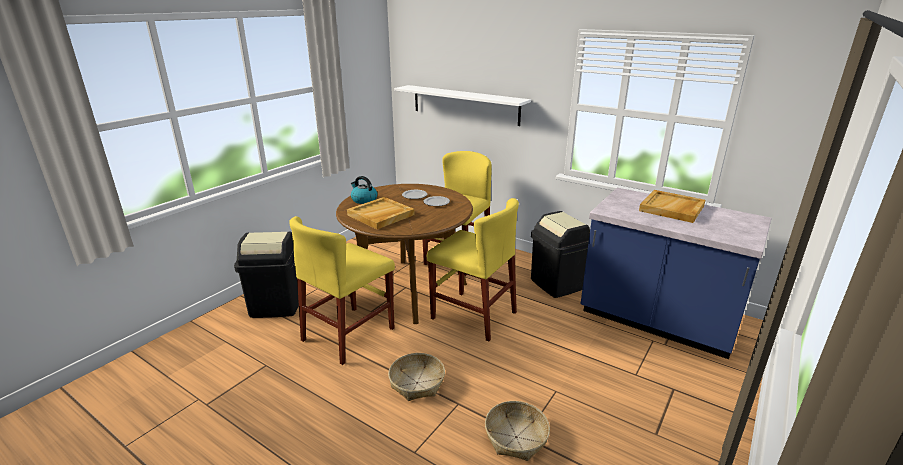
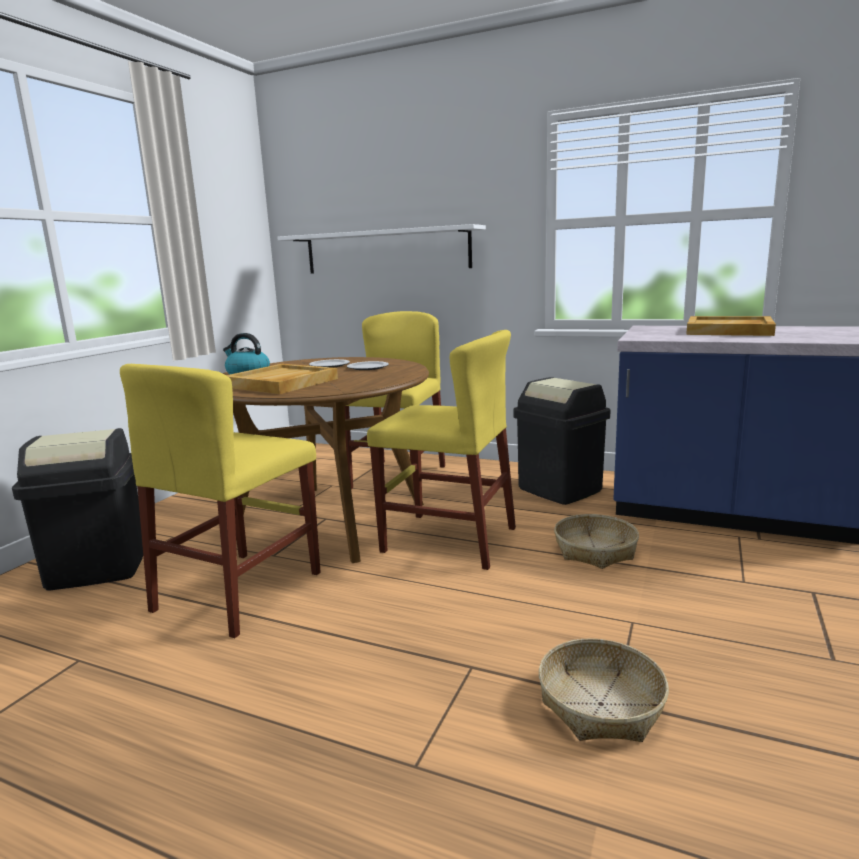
camera: 10 degrees left, 10 degrees down
basket [388,353,445,401] -> basket moved to [554,514,639,569]

